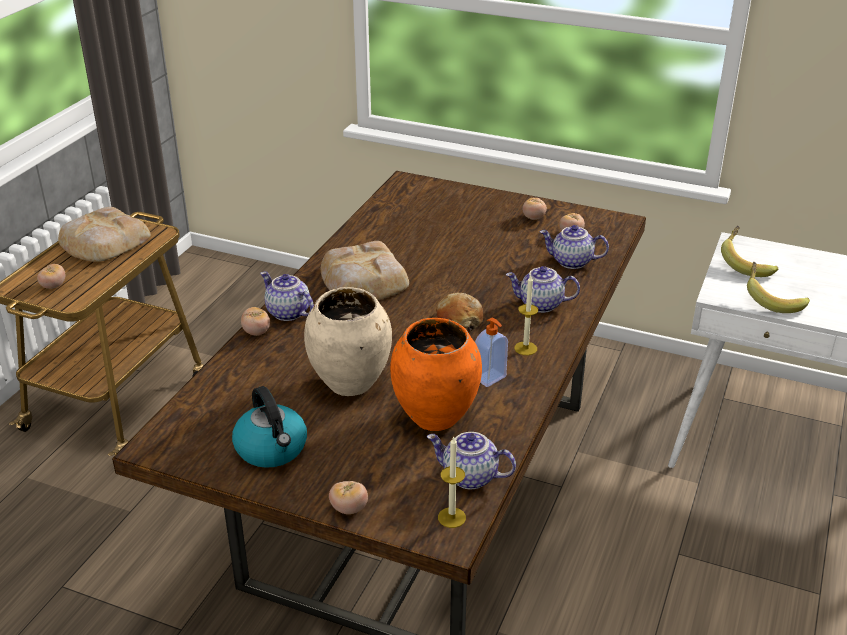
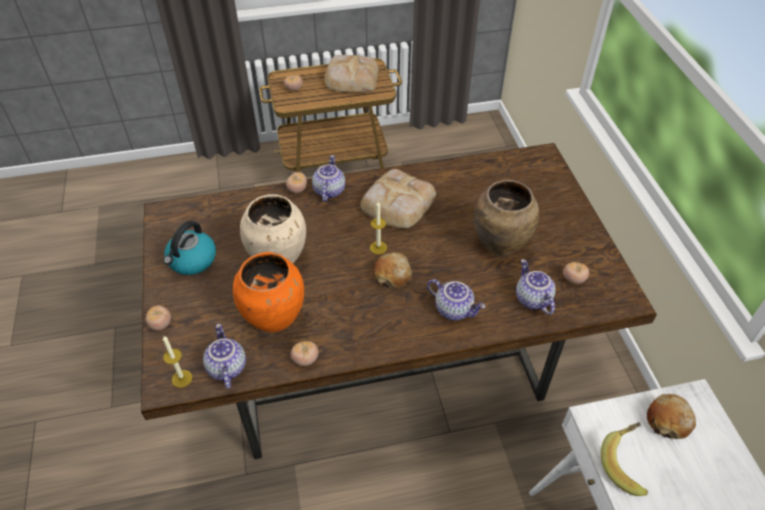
camera: 55 degrees right, 15 degrees up
soap dispenser [475,318,508,387] -> none
teapot [506,266,580,313] -> teapot turned 150 degrees clockwise [427,279,486,320]
candle [514,276,538,355] -> candle moved to [370,202,387,254]
tomato [522,198,547,220] -> tomato moved to [290,341,318,366]
banana [721,225,779,277] -> bread [647,394,696,439]
none -> brown vase [474,180,539,256]

